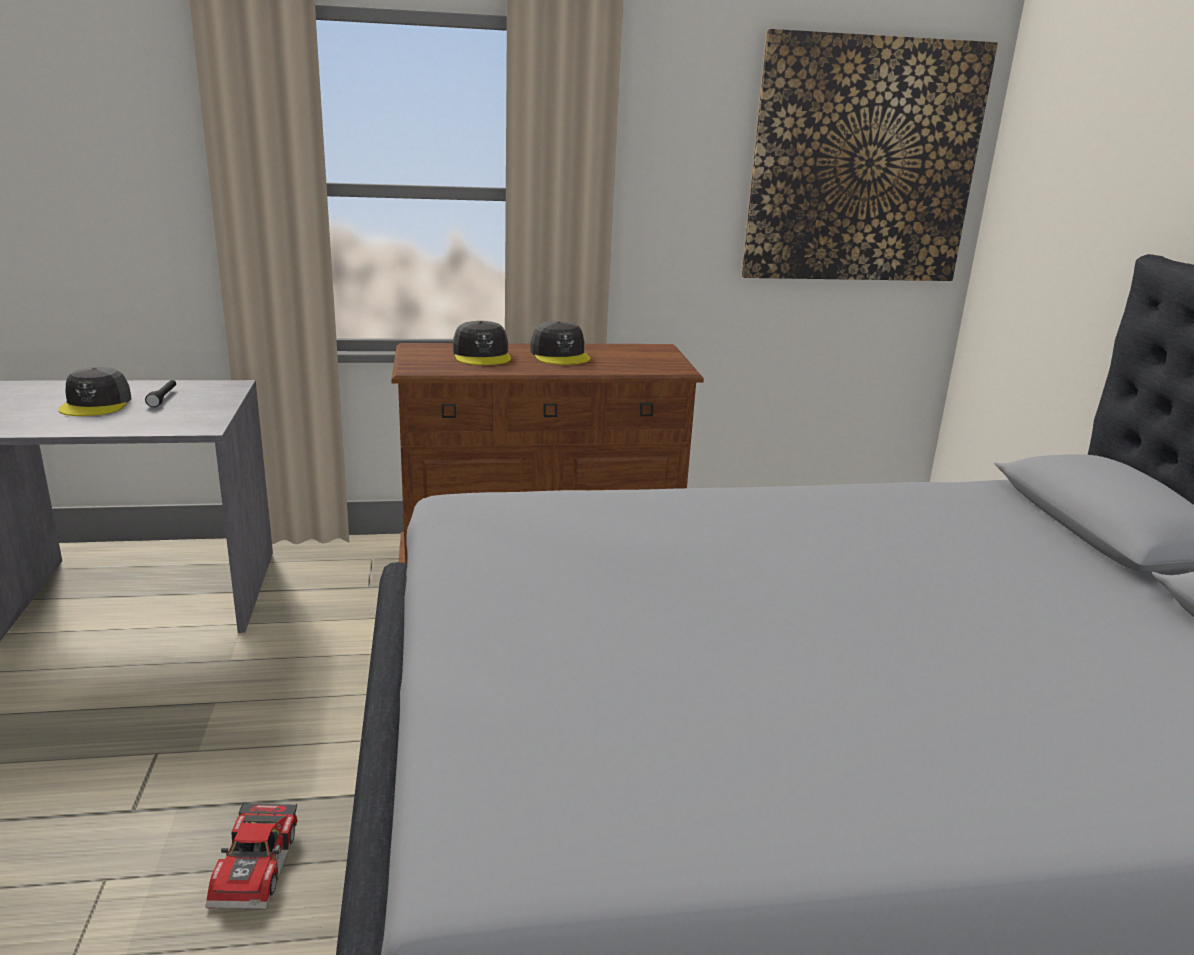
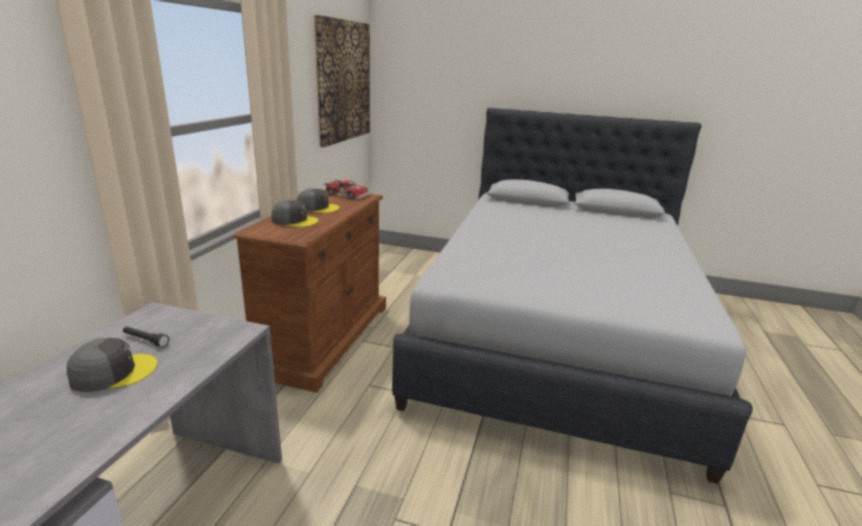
camera: 65 degrees left, 0 degrees up
grey cap [59,367,131,416] -> grey cap turned 45 degrees counterclockwise [67,338,157,392]
toy car [205,802,297,910] -> toy car moved to [324,180,370,199]

